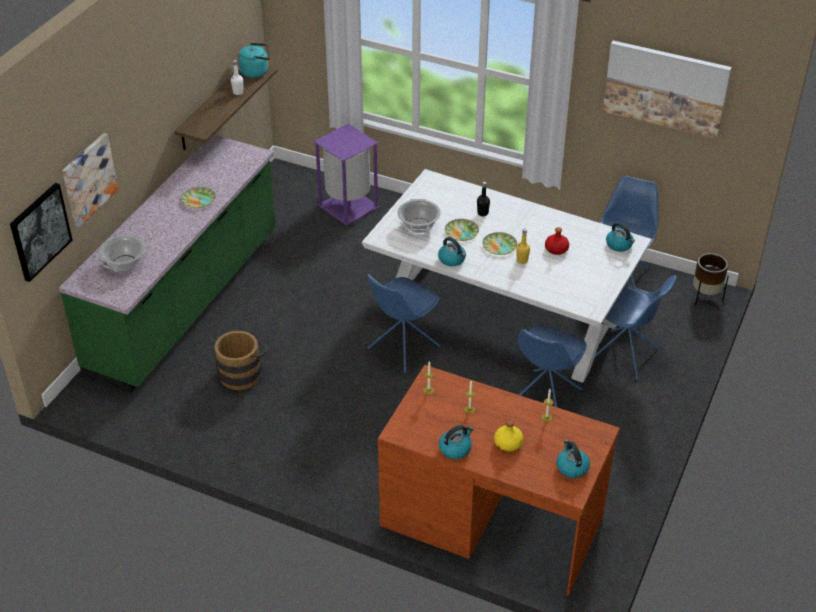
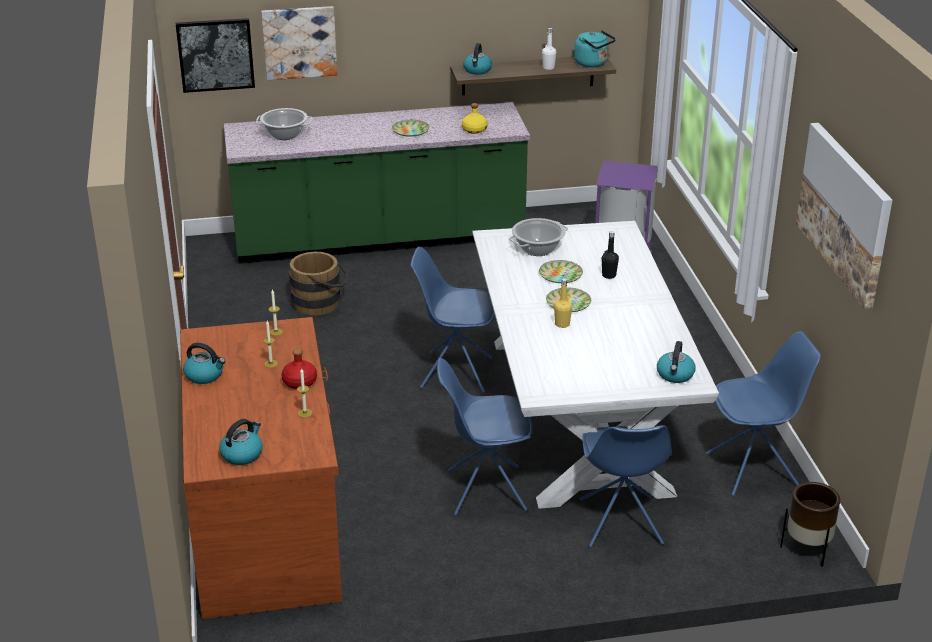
camera: 55 degrees right, 10 degrees down
kettle [438,237,466,266] -> kettle moved to [463,43,492,75]
yellow bottle [494,420,524,452] -> yellow bottle moved to [462,103,488,134]
red bottle [545,227,569,255] -> red bottle moved to [282,348,317,389]

